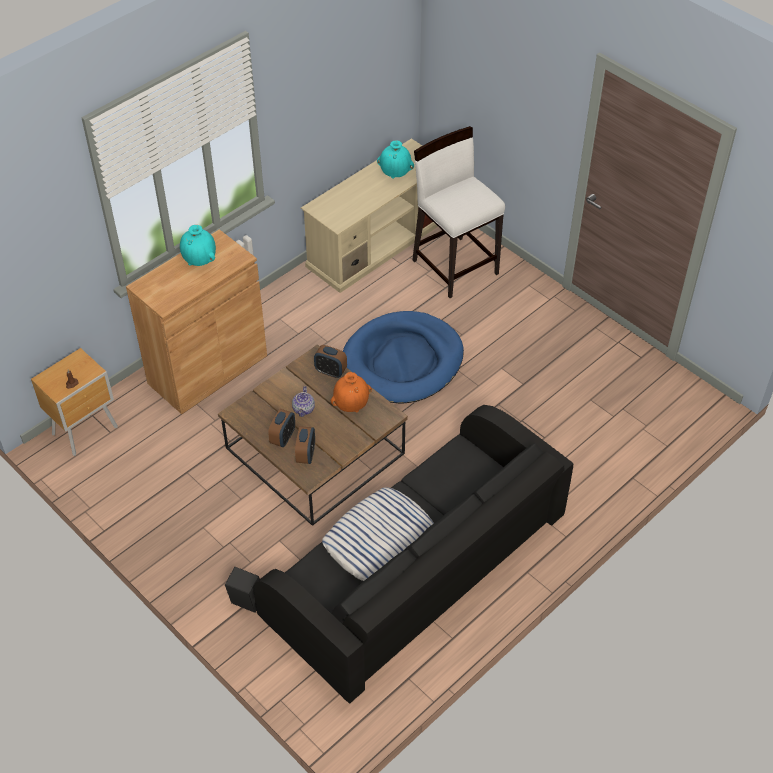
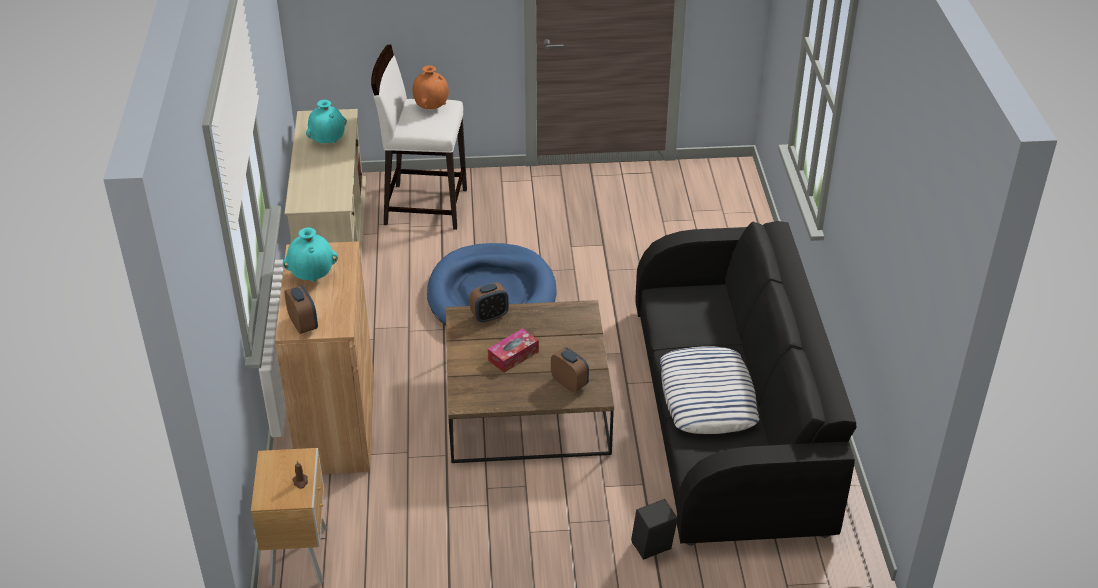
camera: 50 degrees left, 10 degrees down
alarm clock [268,409,295,447] -> alarm clock moved to [284,285,318,334]
teapot [292,386,315,417] -> tissue box [488,328,539,373]
orange vase [331,372,372,412] -> orange vase moved to [413,65,449,109]

